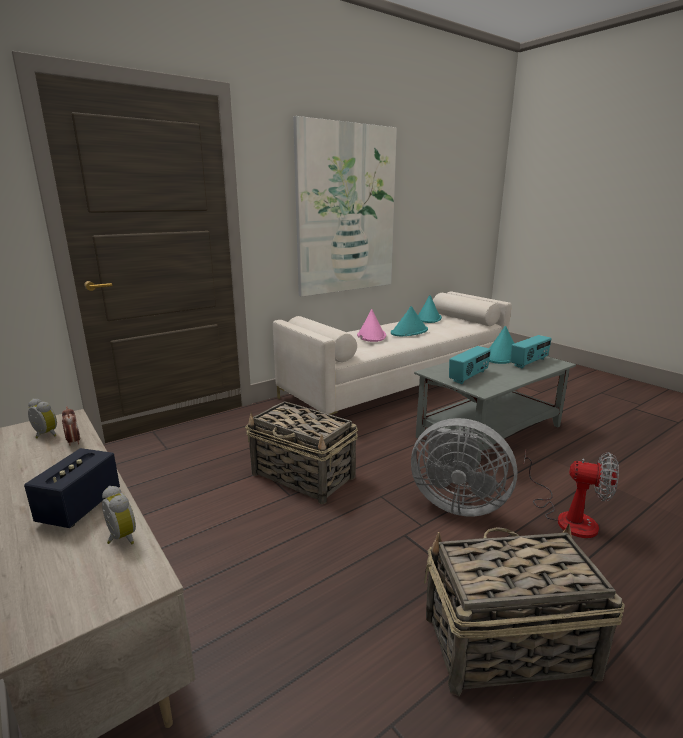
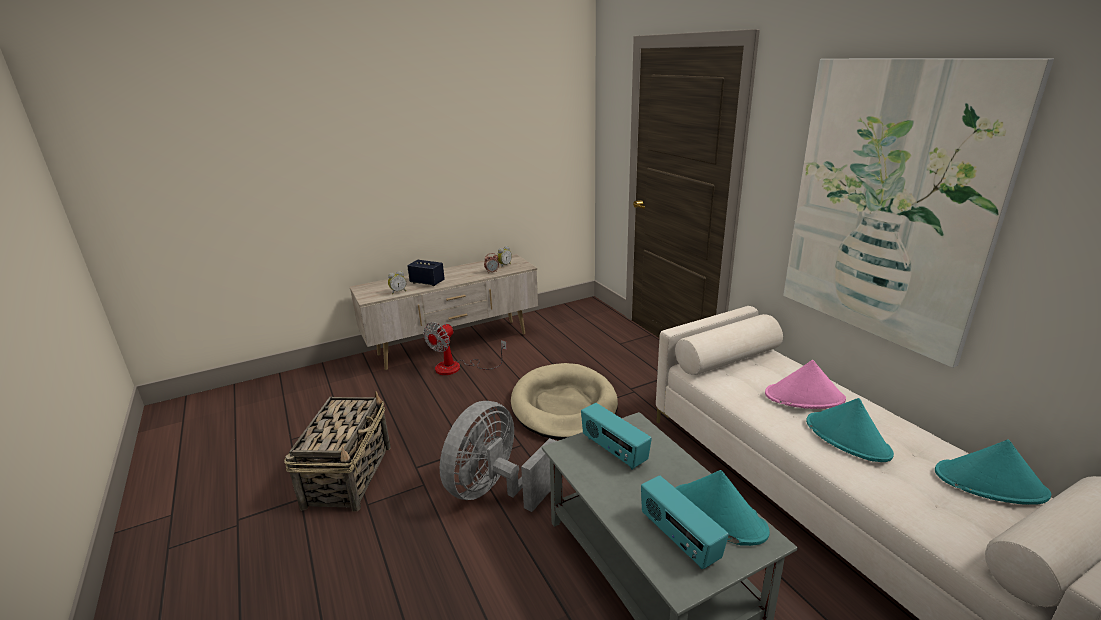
camera: 100 degrees right, 5 degrees up
basket [245,401,358,504] -> beige dog bed [511,363,618,440]
fan [524,451,619,538] -> fan moved to [423,322,507,375]

